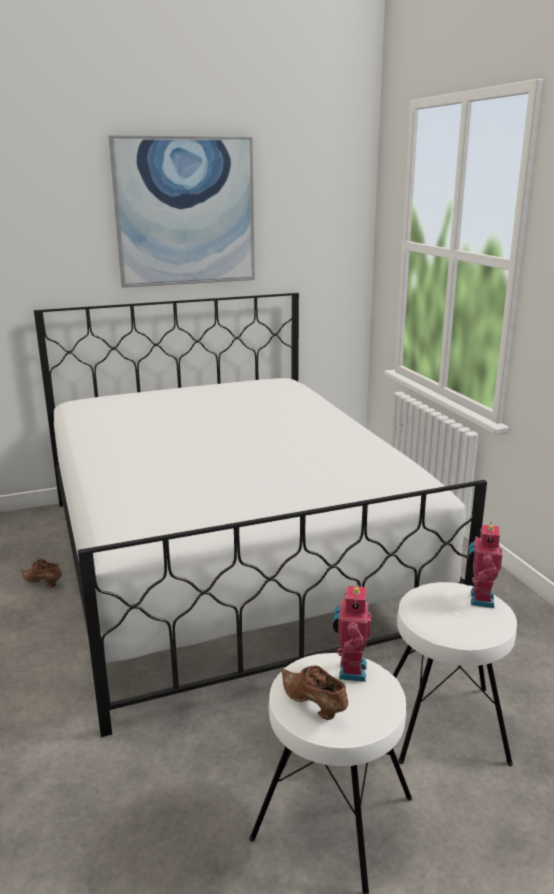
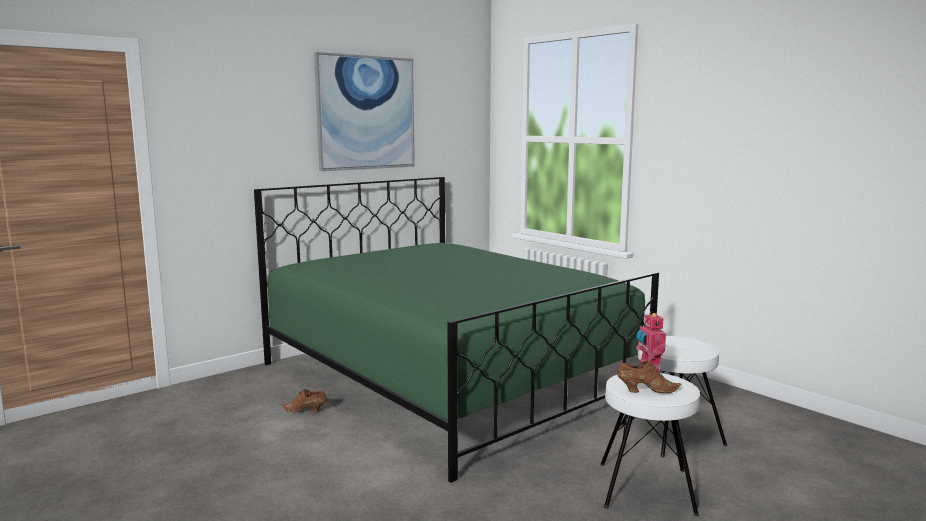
camera: 20 degrees left, 10 degrees down
white bed [34,293,487,737] -> green bed [254,177,659,483]
brown shoe [281,665,348,720] -> brown shoe turned 150 degrees clockwise [617,360,681,393]
toy robot [469,522,502,608] -> none

